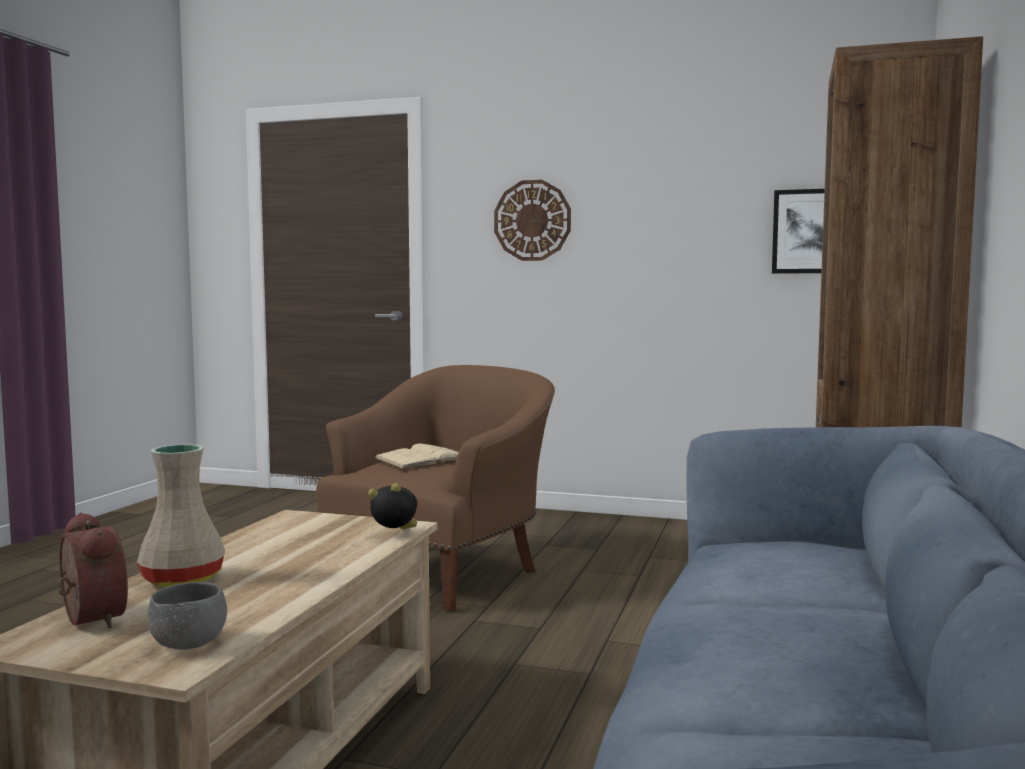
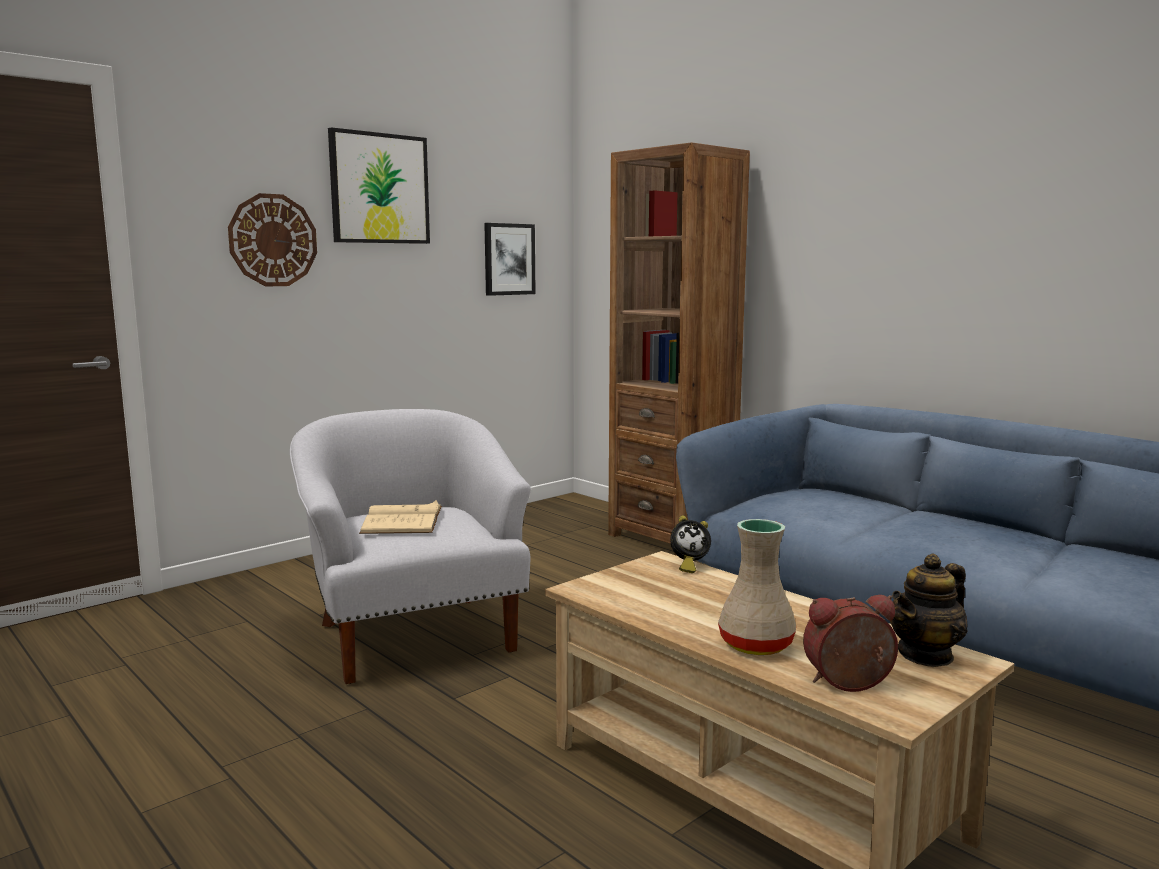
camera: 60 degrees left, 5 degrees up
grey bowl [147,582,227,650] -> teapot [890,553,968,667]
brown armchair [316,365,555,611] -> white armchair [290,409,531,684]
alarm clock [368,483,417,529] -> alarm clock turned 135 degrees counterclockwise [670,516,711,573]
none -> picture [328,127,430,244]

